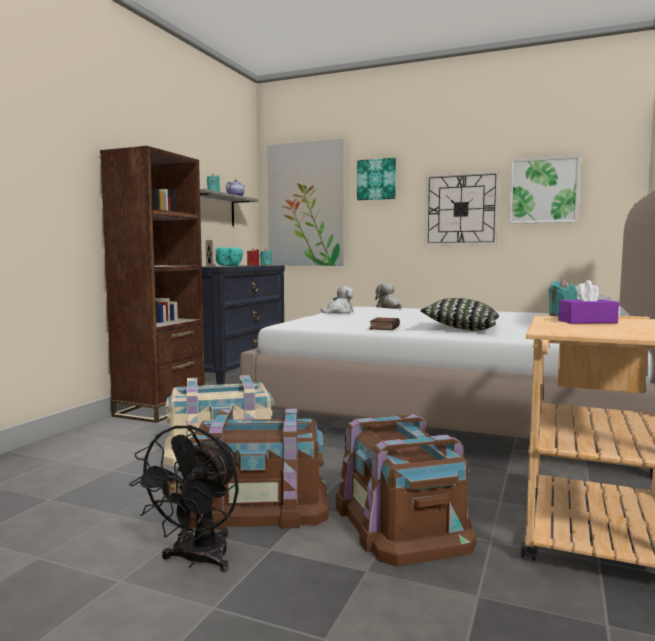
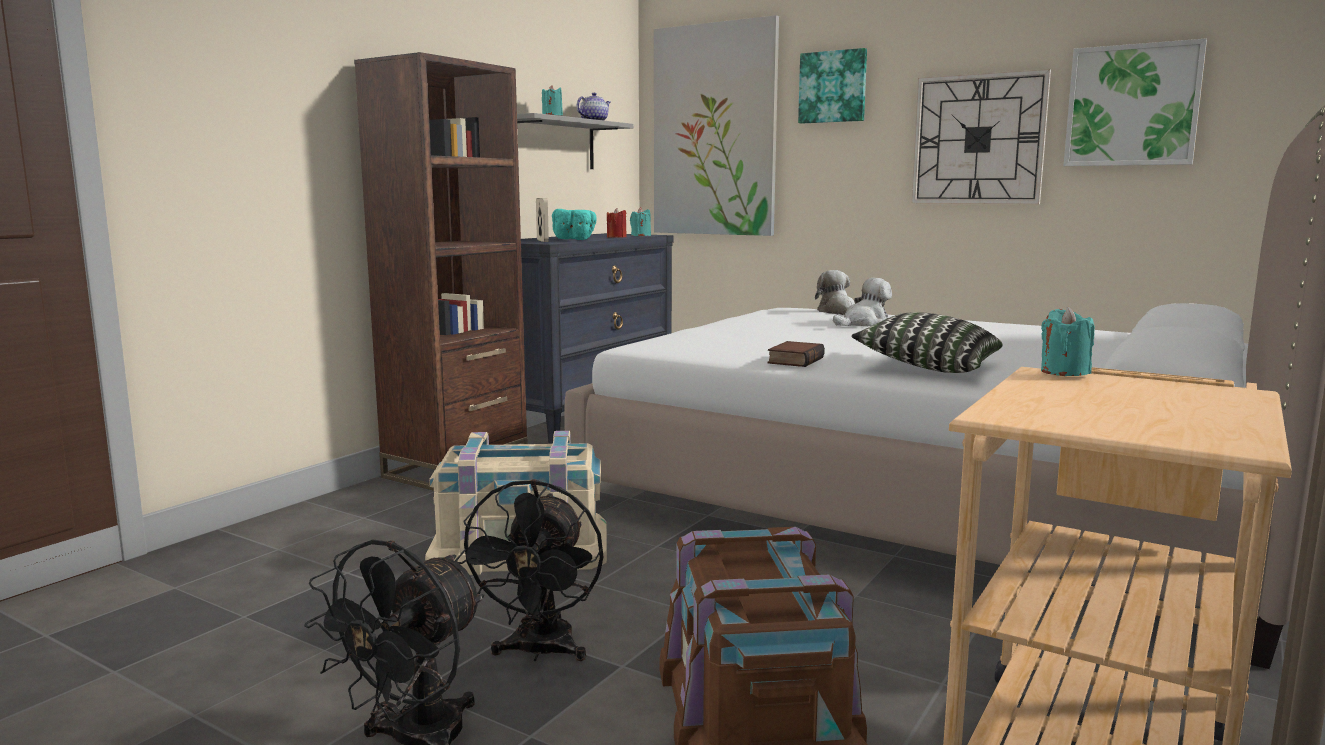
camera: 10 degrees right, 5 degrees up
brown storage box [189,409,329,530] -> black fan [455,479,603,661]
plush toy [321,286,354,313] -> plush toy moved to [833,278,892,326]
purple tissue box [558,280,619,323] -> none

